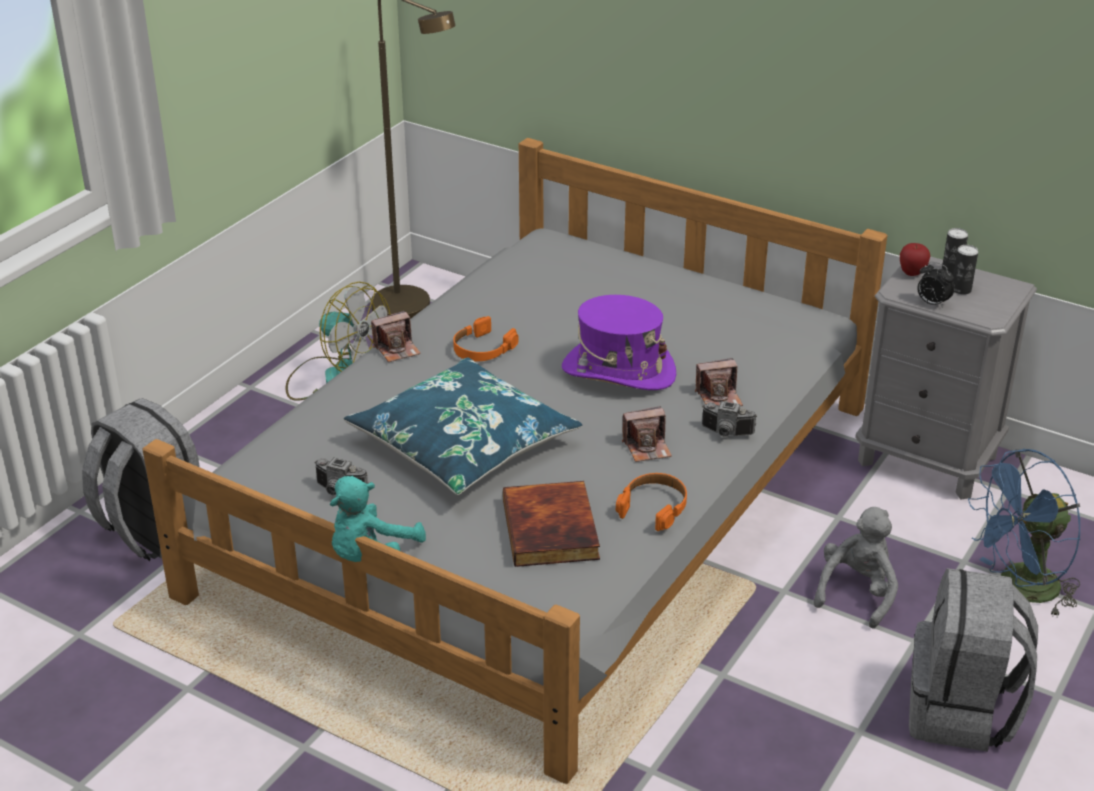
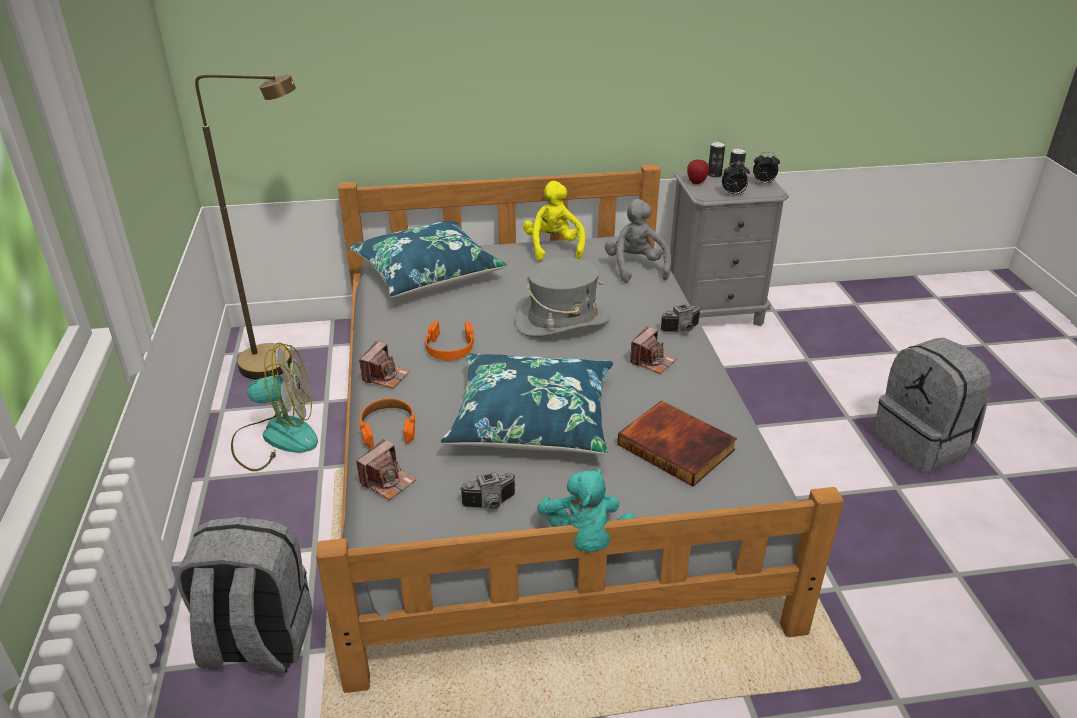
camera: 40 degrees left, 0 degrees up
purple hat [562,295,676,390] -> grey hat [516,258,610,337]
orange headphones [616,473,687,531] -> orange headphones moved to [359,398,415,448]
camera [695,358,743,406] -> camera moved to [356,439,416,500]
grey plush toy [813,507,898,628] -> grey plush toy moved to [605,199,671,283]
blue fan [968,448,1081,617] -> none
none -> blue pillow [349,221,507,297]
none -> yellow plush toy [523,181,585,261]
none -> alarm clock [753,152,780,184]

